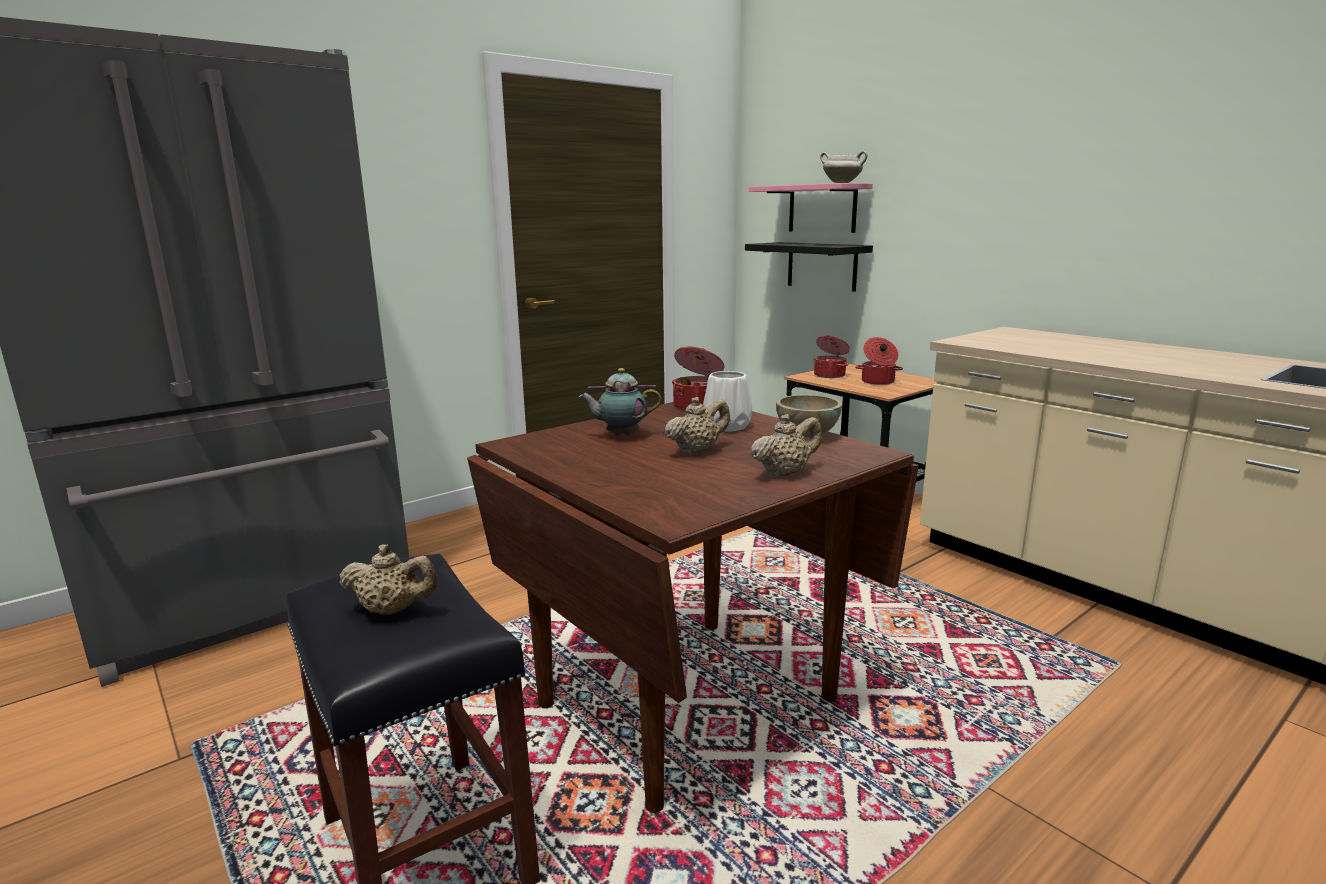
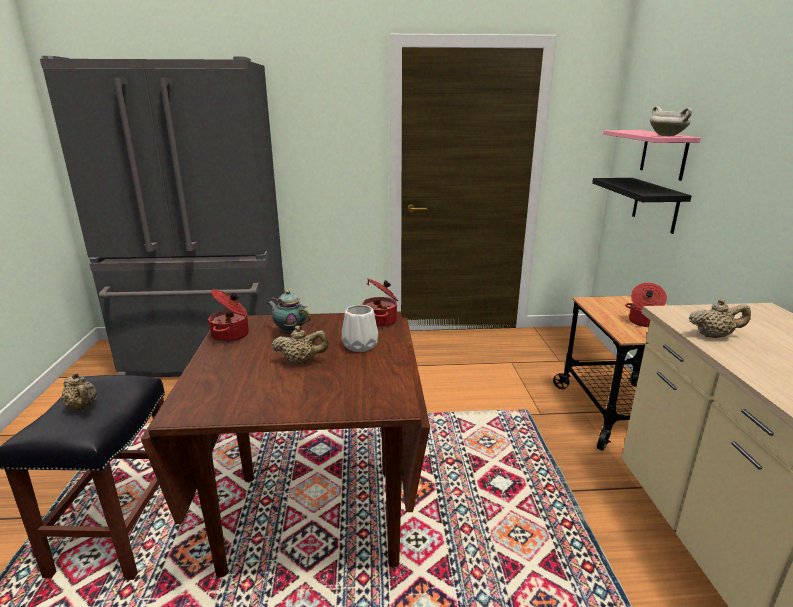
camera: 35 degrees right, 5 degrees up
beige teapot [751,414,822,477] -> beige teapot moved to [689,299,751,338]
beige bowl [776,394,842,437] -> none
cooking pot [813,335,850,378] -> cooking pot moved to [208,289,249,342]

